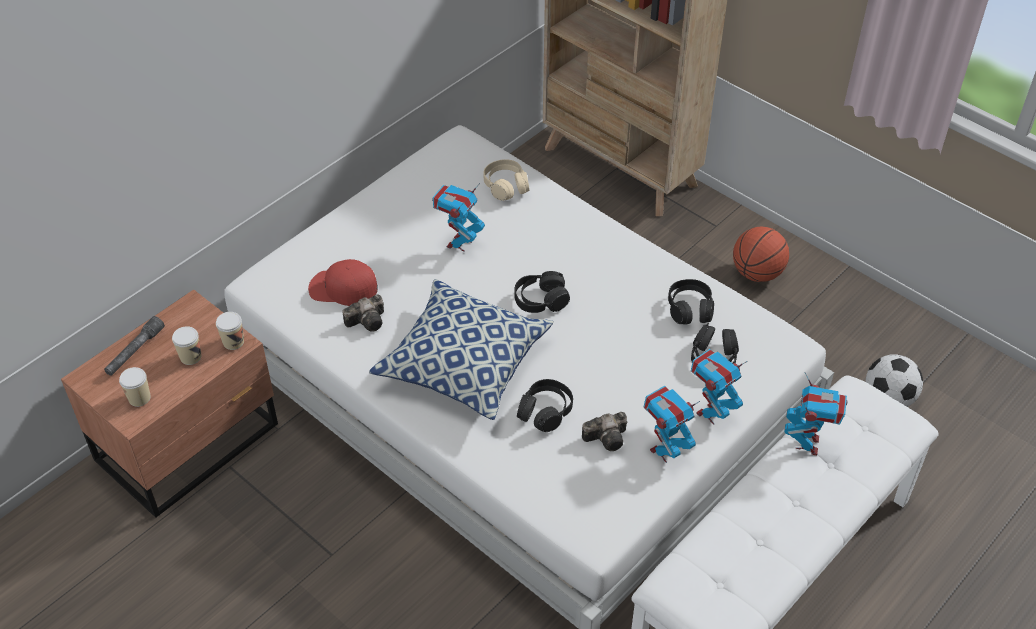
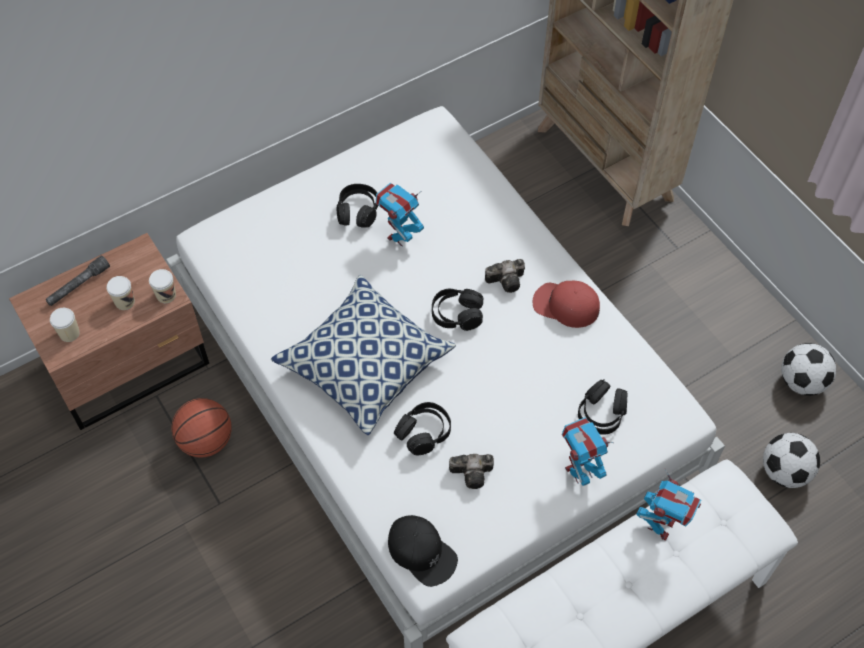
camera: 15 degrees right, 10 degrees up
red cap [308,259,378,306] -> red cap moved to [533,281,600,328]
camera [343,294,384,332] -> camera moved to [485,259,525,293]
beige headphones [483,159,530,201] -> none
toy robot [644,386,700,463] -> none
black headphones [668,279,714,325] -> black headphones moved to [337,184,378,228]
basketball [733,226,789,282] -> basketball moved to [171,398,232,458]
none -> black cap [388,515,458,587]
none -> football [781,343,836,396]

